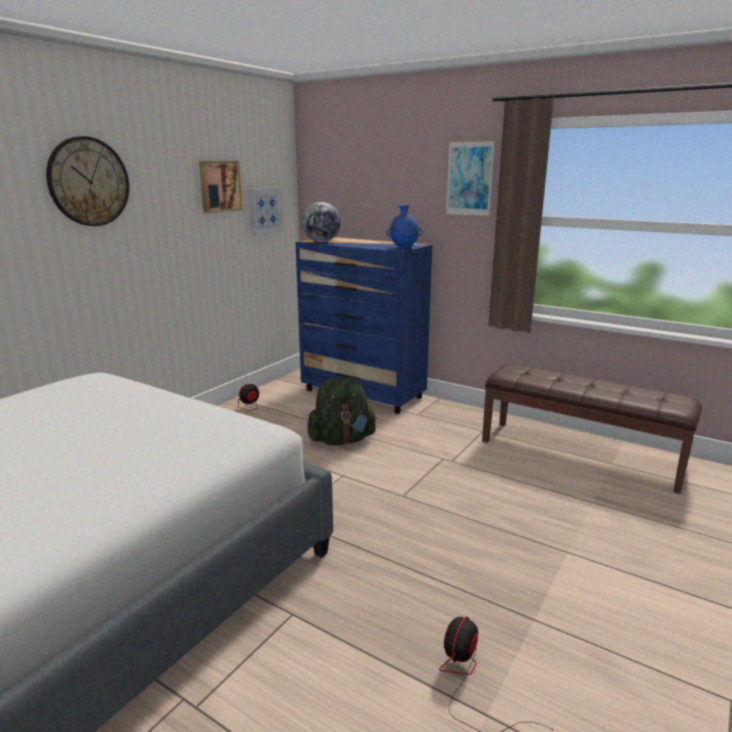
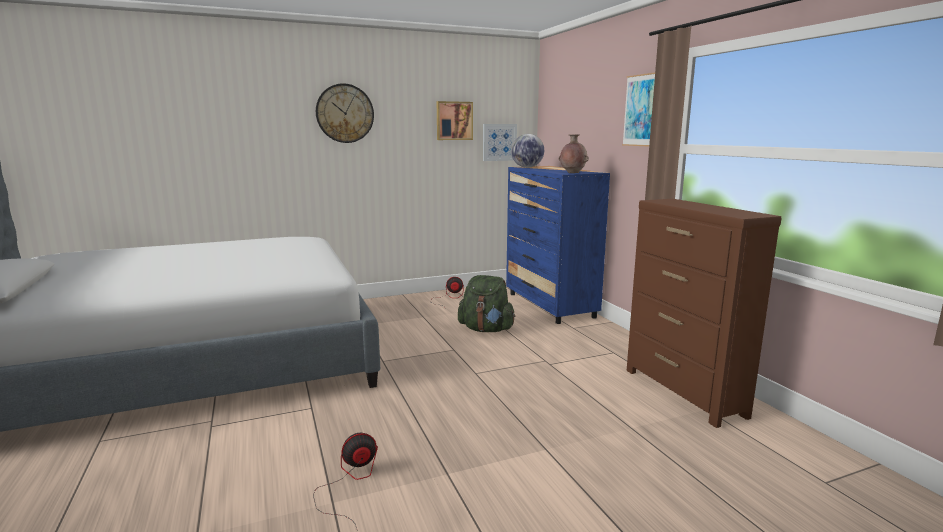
camera: 35 degrees right, 5 degrees down
blue vase [386,205,423,249] -> brown vase [559,134,589,173]
brown bench [482,364,702,494] -> brown dresser [627,199,782,428]

